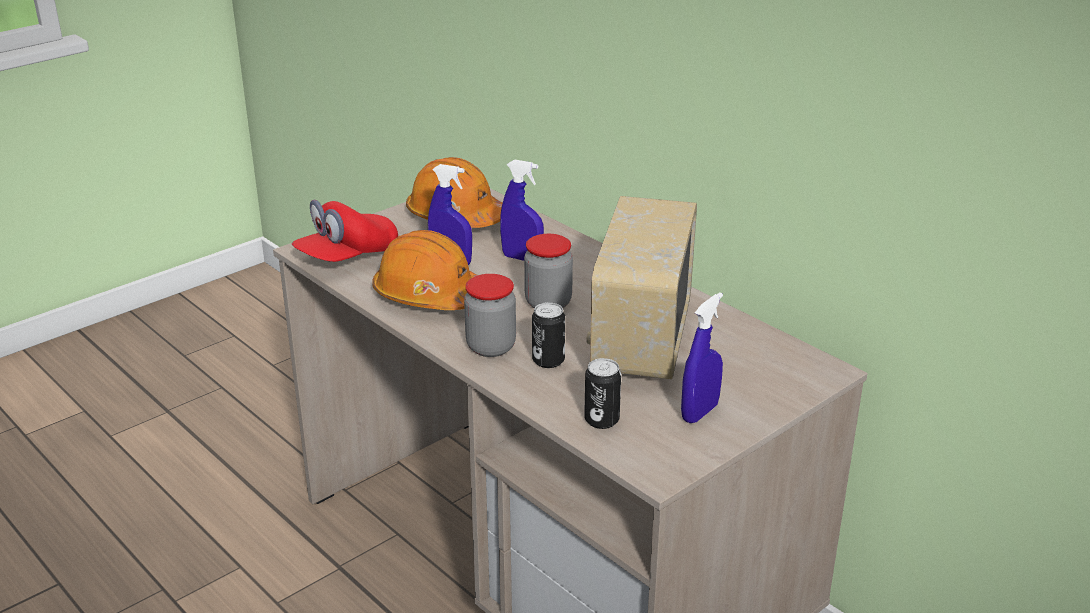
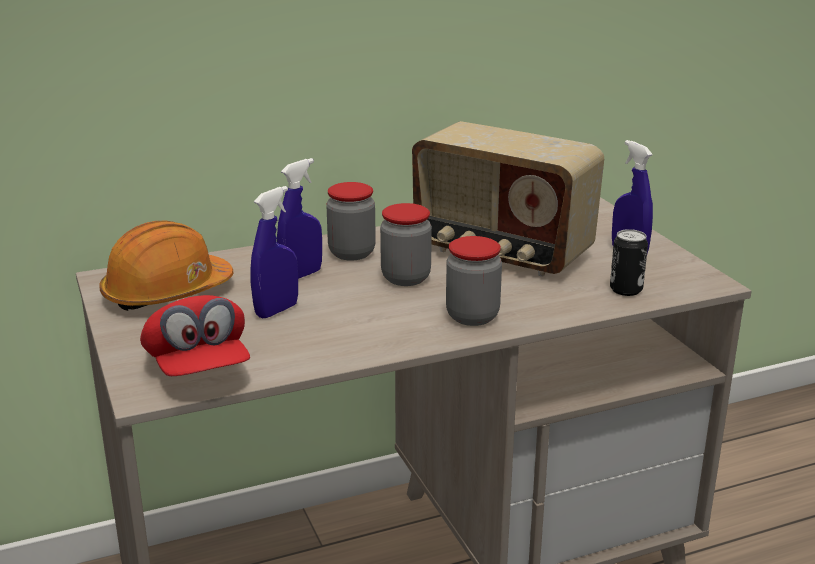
camera: 70 degrees left, 5 degrees down
orange hard hat [372,230,478,310] -> none
can [532,302,565,368] -> none
none -> jar [326,182,376,261]

